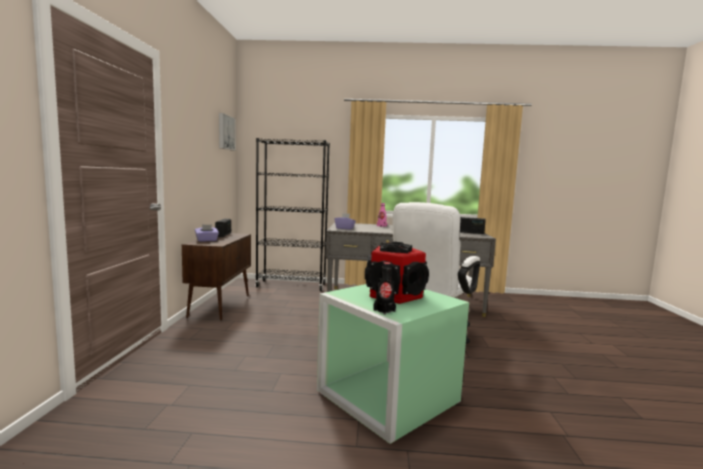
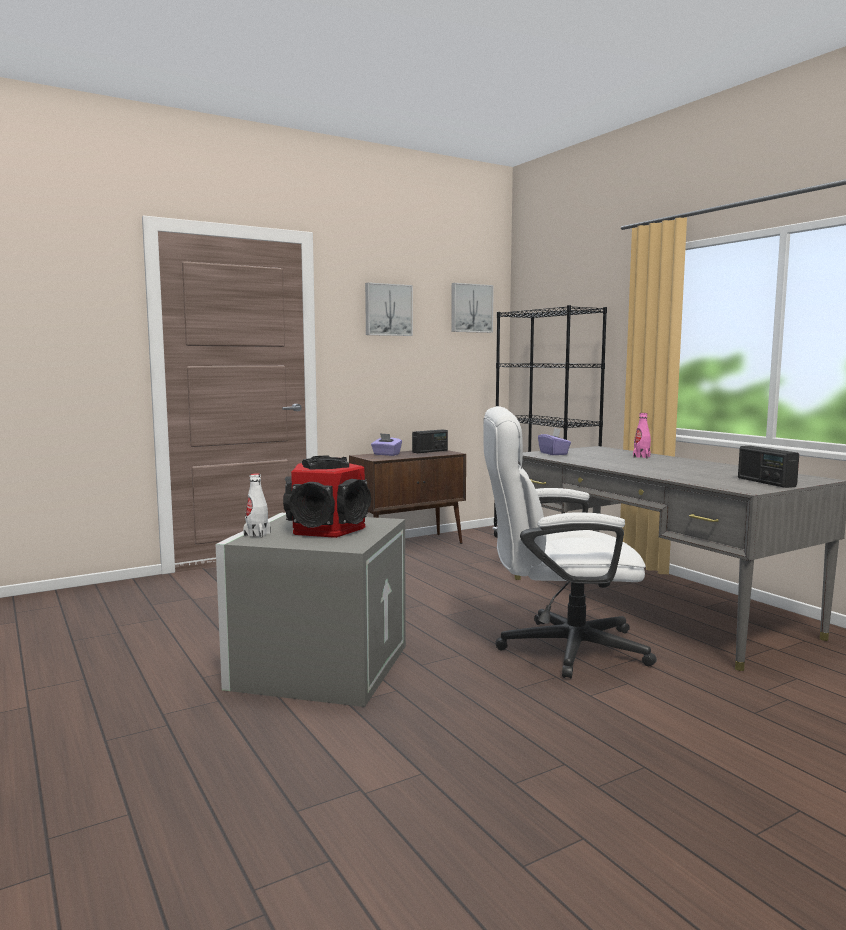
camera: 55 degrees right, 0 degrees up
green storage box [317,284,469,444] -> grey storage box [215,513,406,707]
black bottle [374,262,396,315] -> white bottle [243,473,270,538]
none -> picture [365,282,413,336]

